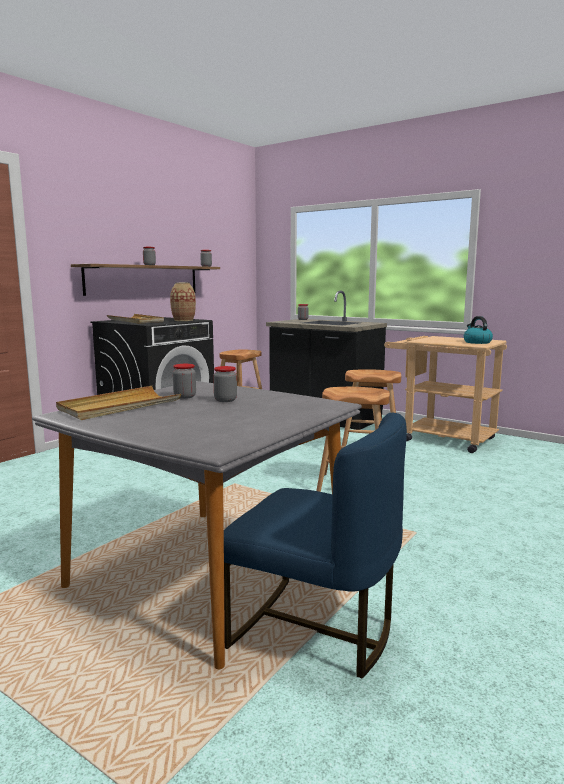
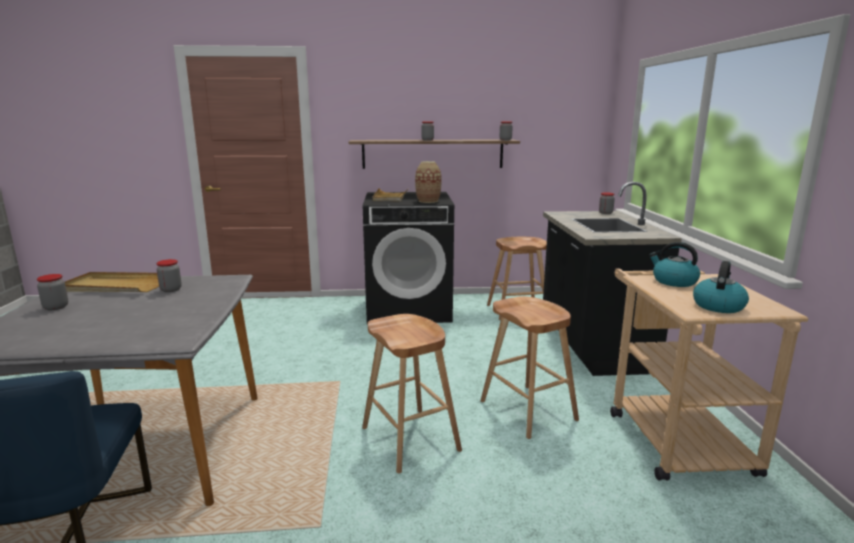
camera: 50 degrees right, 5 degrees up
jar [213,366,237,402] -> jar moved to [37,274,68,310]
none -> kettle [649,242,700,287]

